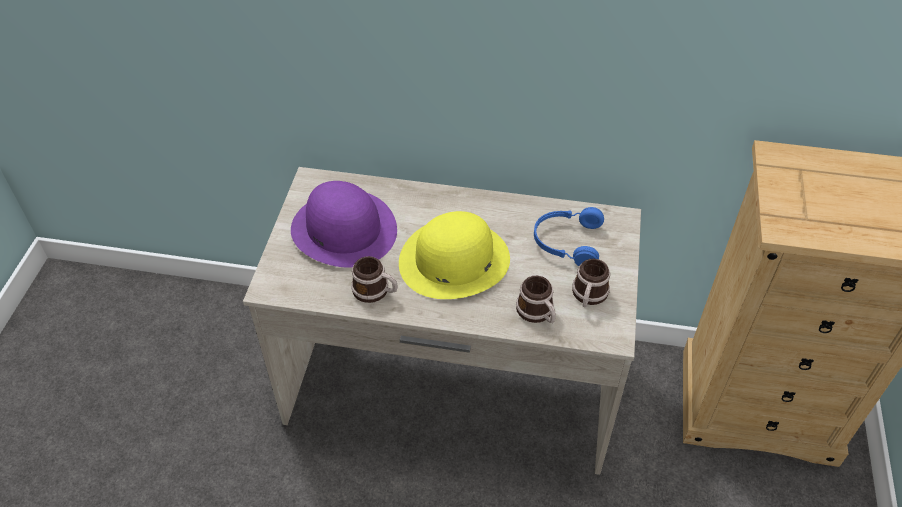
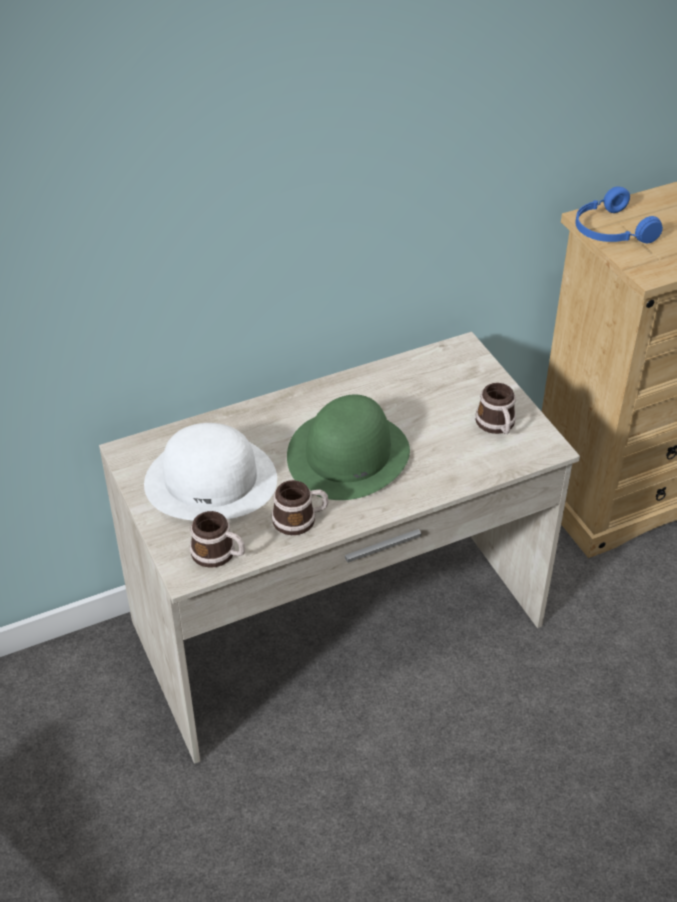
camera: 35 degrees left, 5 degrees down
purple hat [291,181,397,268] -> white hat [144,423,277,521]
yellow hat [399,211,510,299] -> green hat [287,394,410,500]
mug [516,276,556,323] -> mug moved to [190,511,245,568]
blue headphones [534,207,604,266] -> blue headphones moved to [575,186,663,243]

